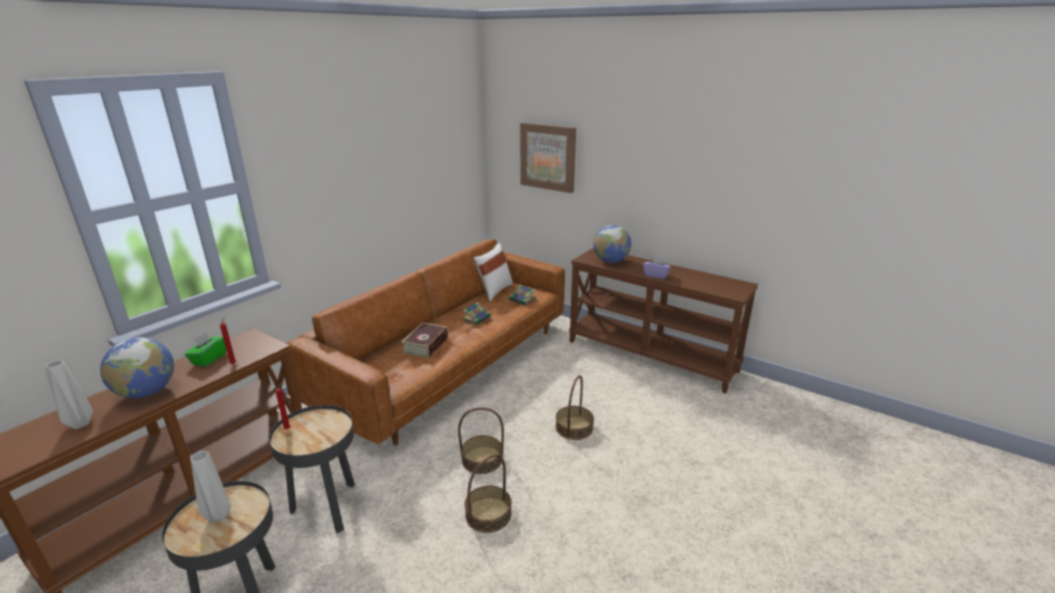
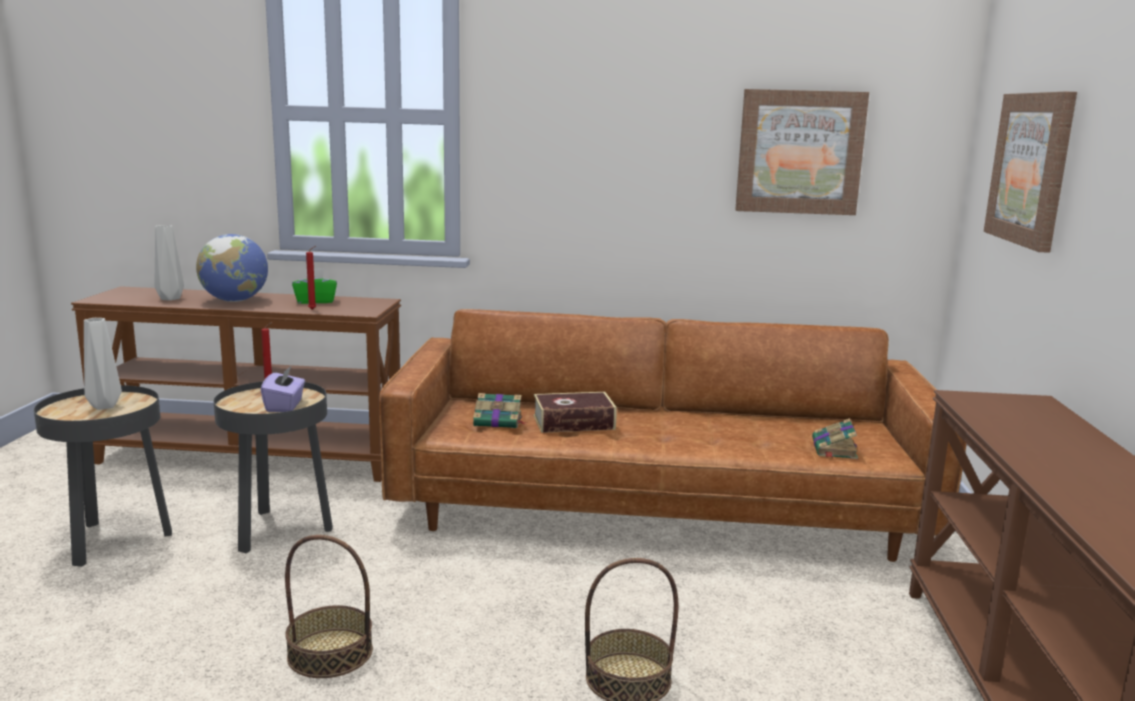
camera: 60 degrees right, 10 degrees down
basket [458,408,504,474] -> none
book [462,302,491,325] -> book moved to [473,393,527,428]
white pillow [474,243,513,302] -> none
globe [593,225,631,263] -> none
purple tissue box [643,256,671,279] -> purple tissue box moved to [261,365,305,412]
none -> picture [735,89,869,215]

